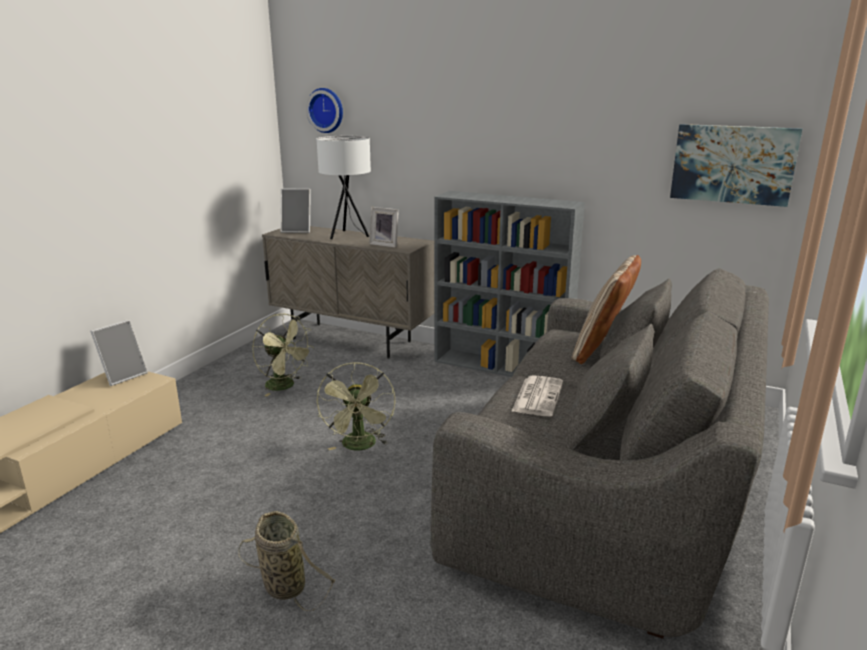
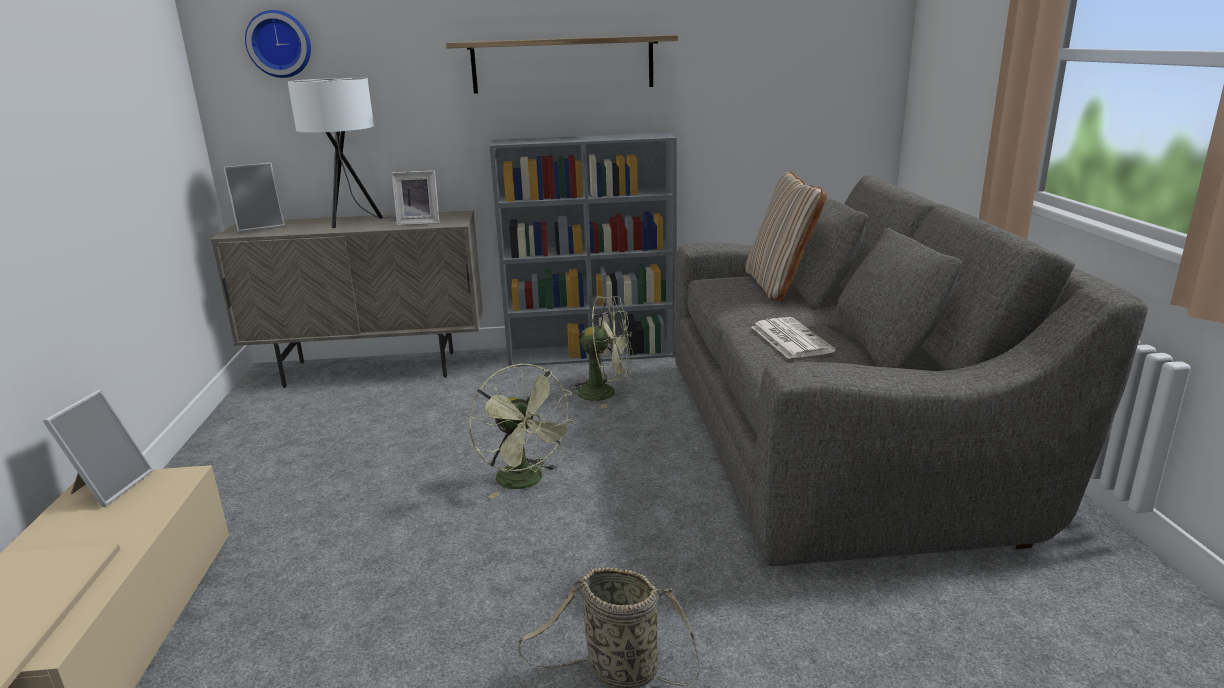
camera: 30 degrees left, 0 degrees up
green fan [252,313,314,396] -> green fan moved to [569,296,633,408]
picture [670,124,802,207] -> none
none -> shelf [446,35,678,94]

